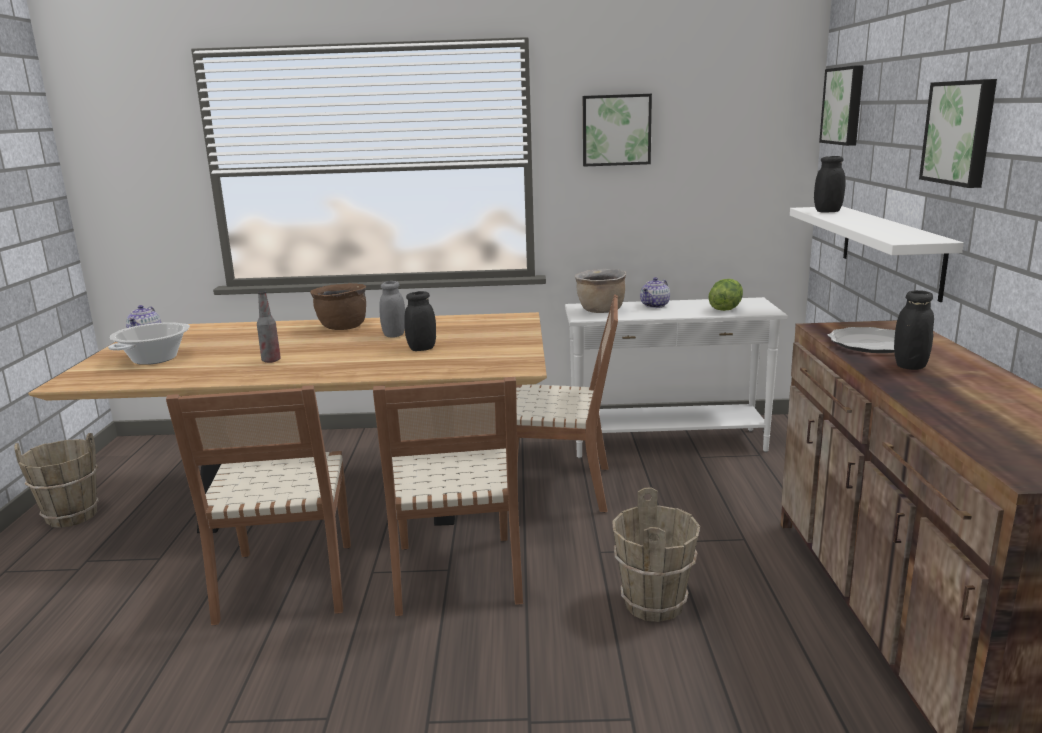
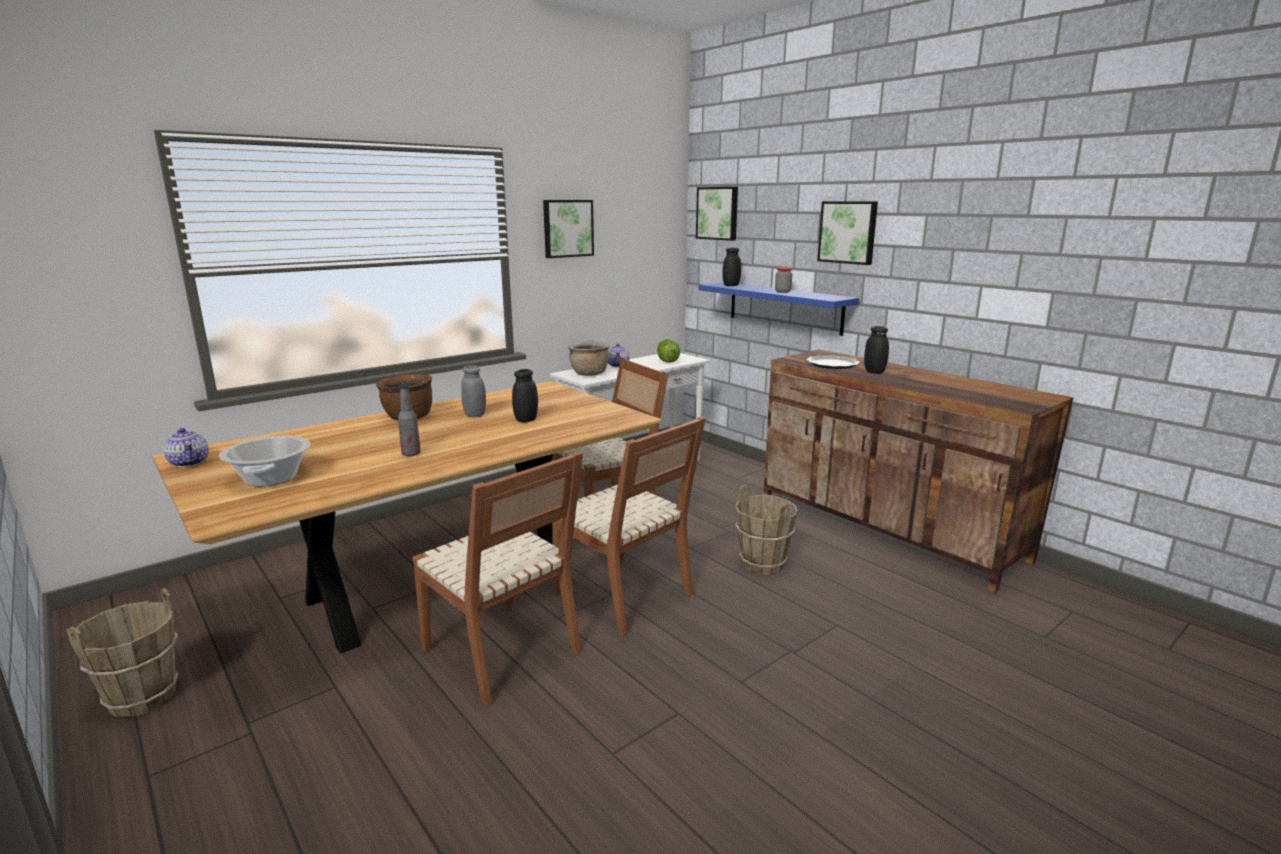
camera: 40 degrees left, 0 degrees up
white shelf [790,206,964,302] -> blue shelf [698,282,859,336]
none -> jar [775,267,792,293]

